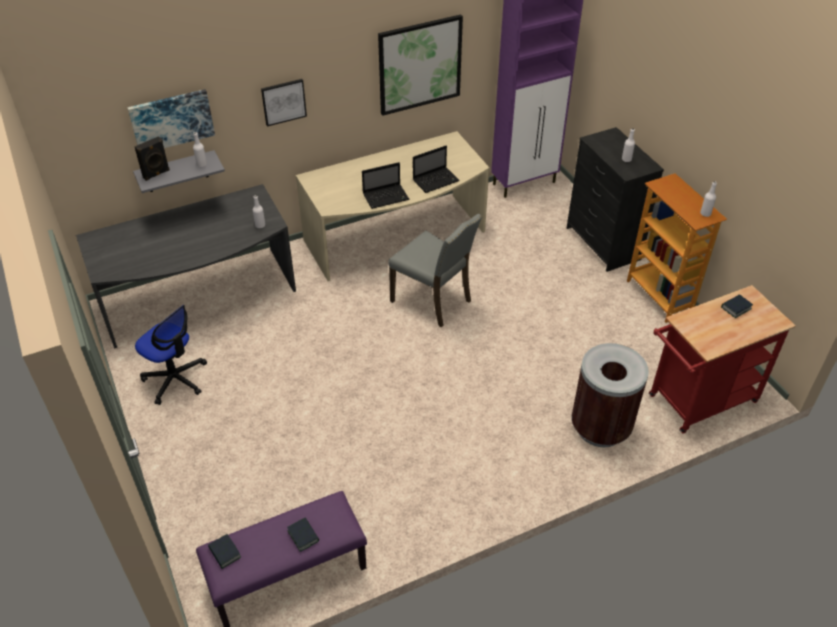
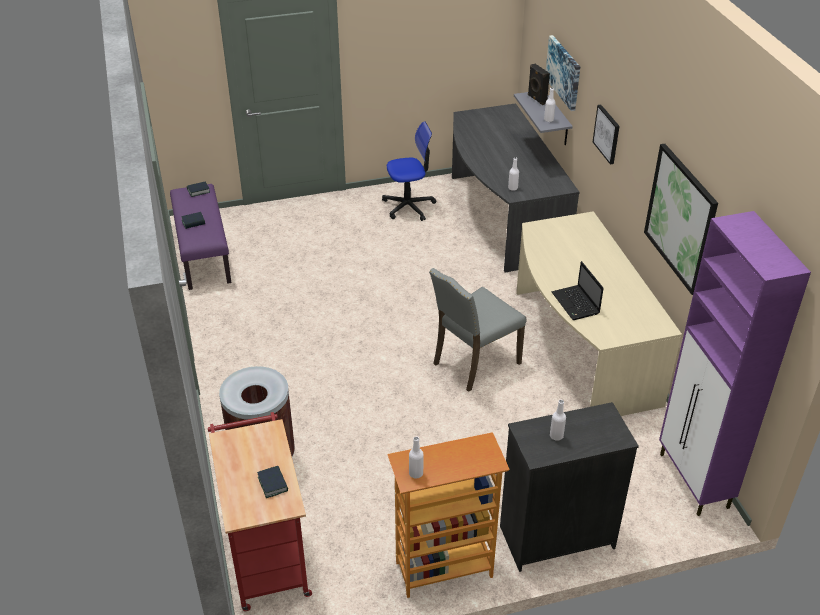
camera: 100 degrees right, 5 degrees down
office chair [135,305,207,405] -> office chair turned 150 degrees counterclockwise [382,121,436,221]
laptop [362,162,409,209] -> none

